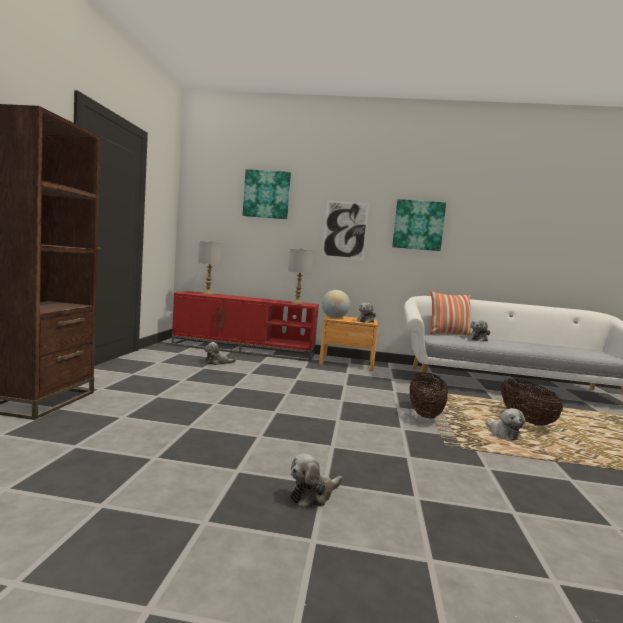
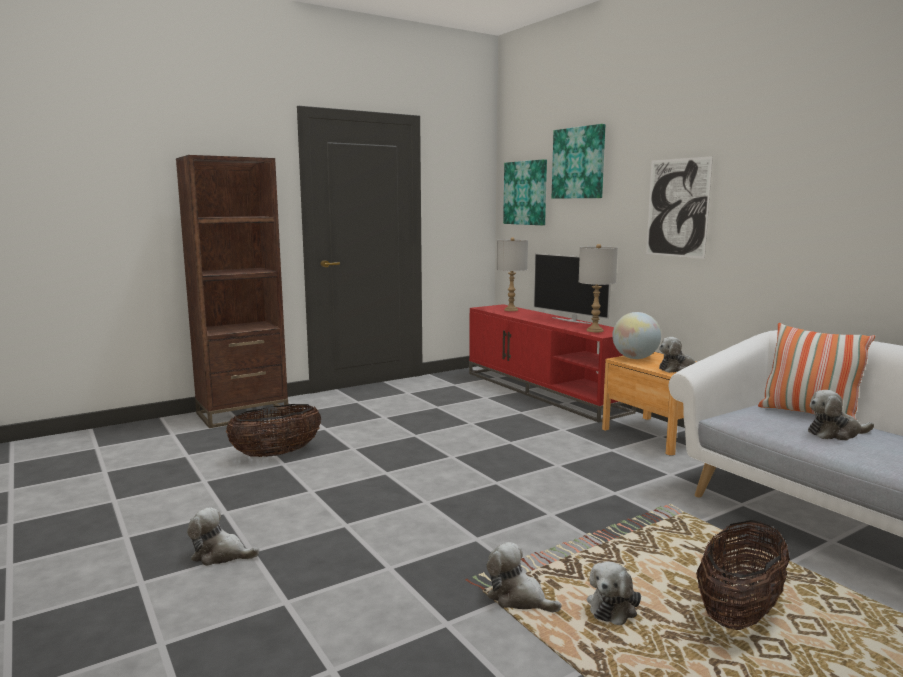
camera: 50 degrees right, 5 degrees up
plush toy [204,342,236,365] -> plush toy moved to [487,542,561,612]
picture [392,199,446,251] -> picture moved to [503,159,547,225]
basket [409,372,448,419] -> basket moved to [226,404,321,457]
none -> television [533,253,611,324]

